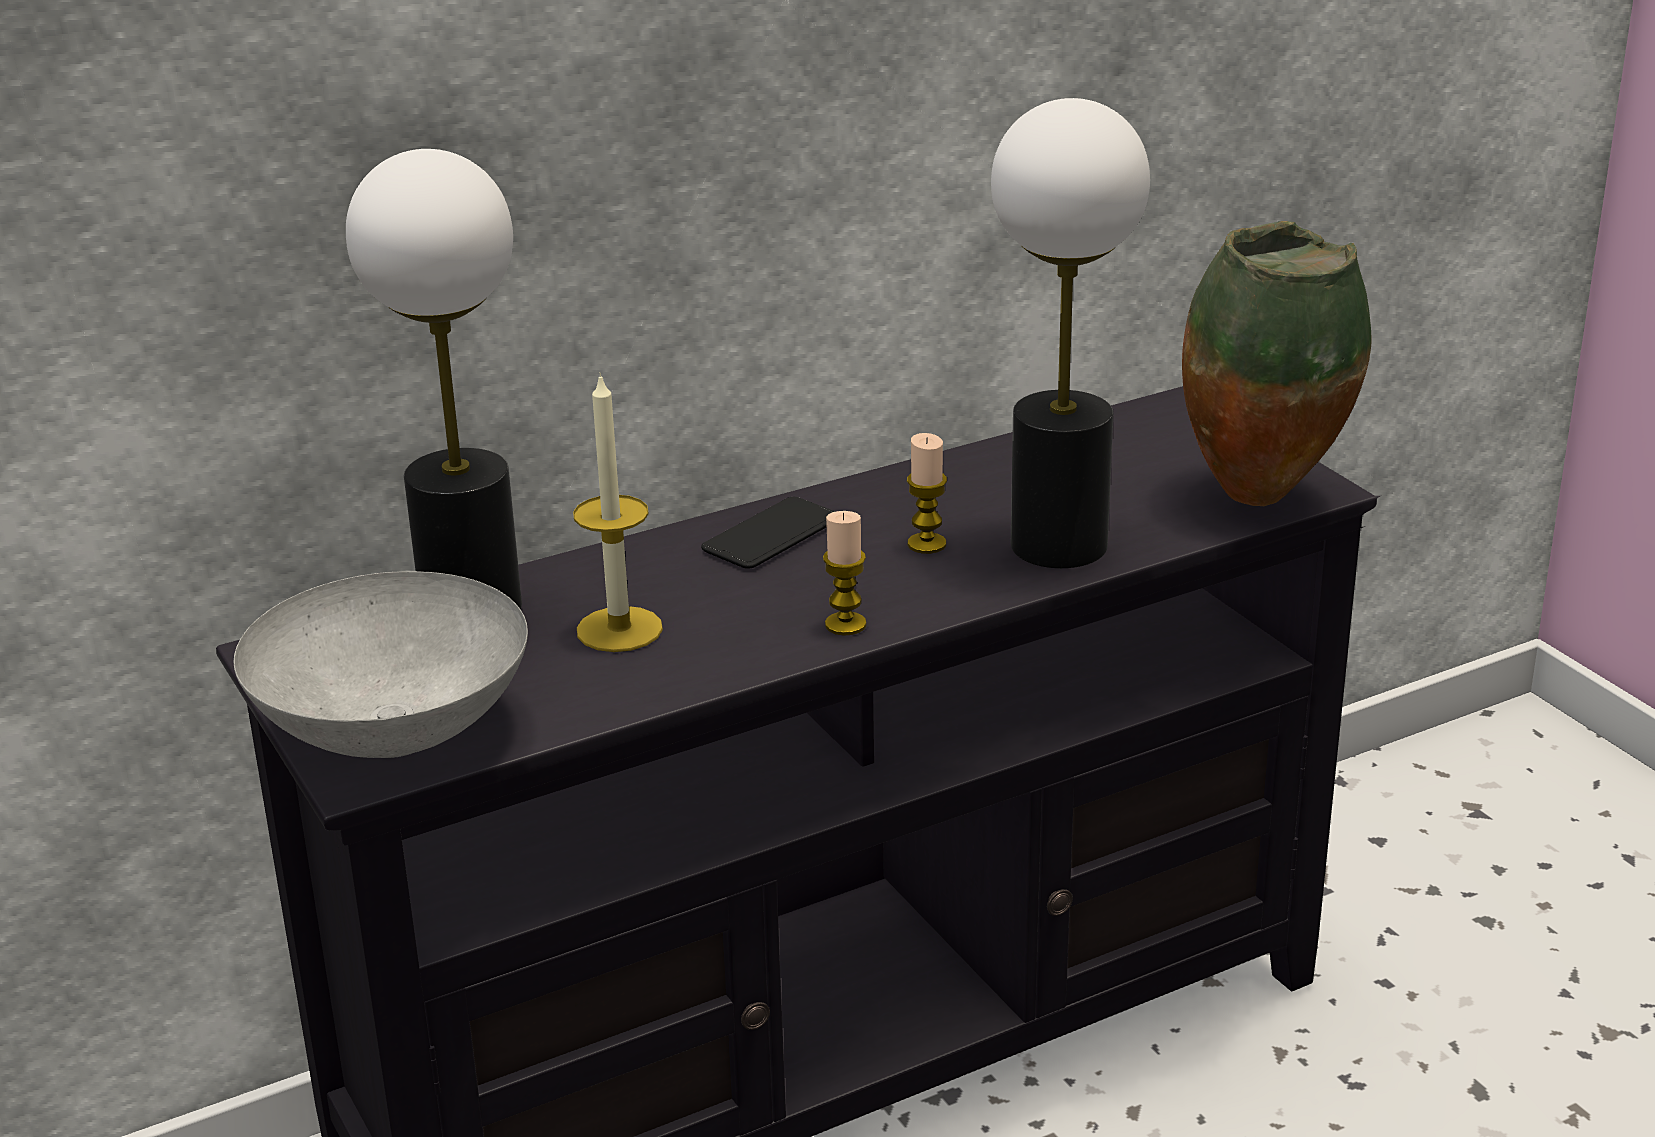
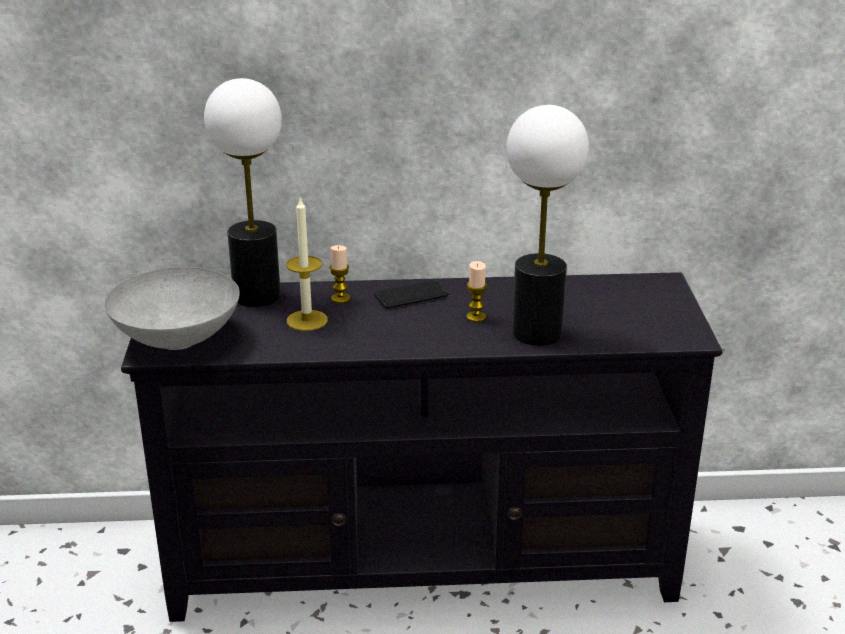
camera: 25 degrees right, 0 degrees up
candle [823,511,867,635] -> candle moved to [330,245,350,303]
vase [1182,221,1371,506] -> none

